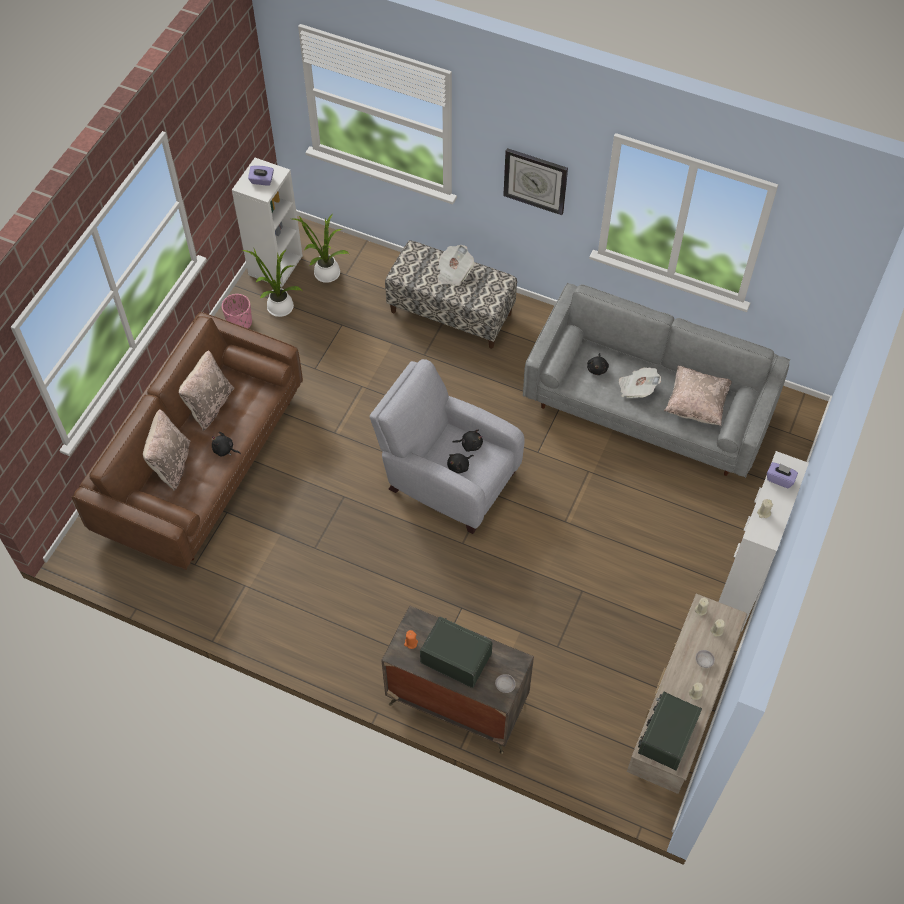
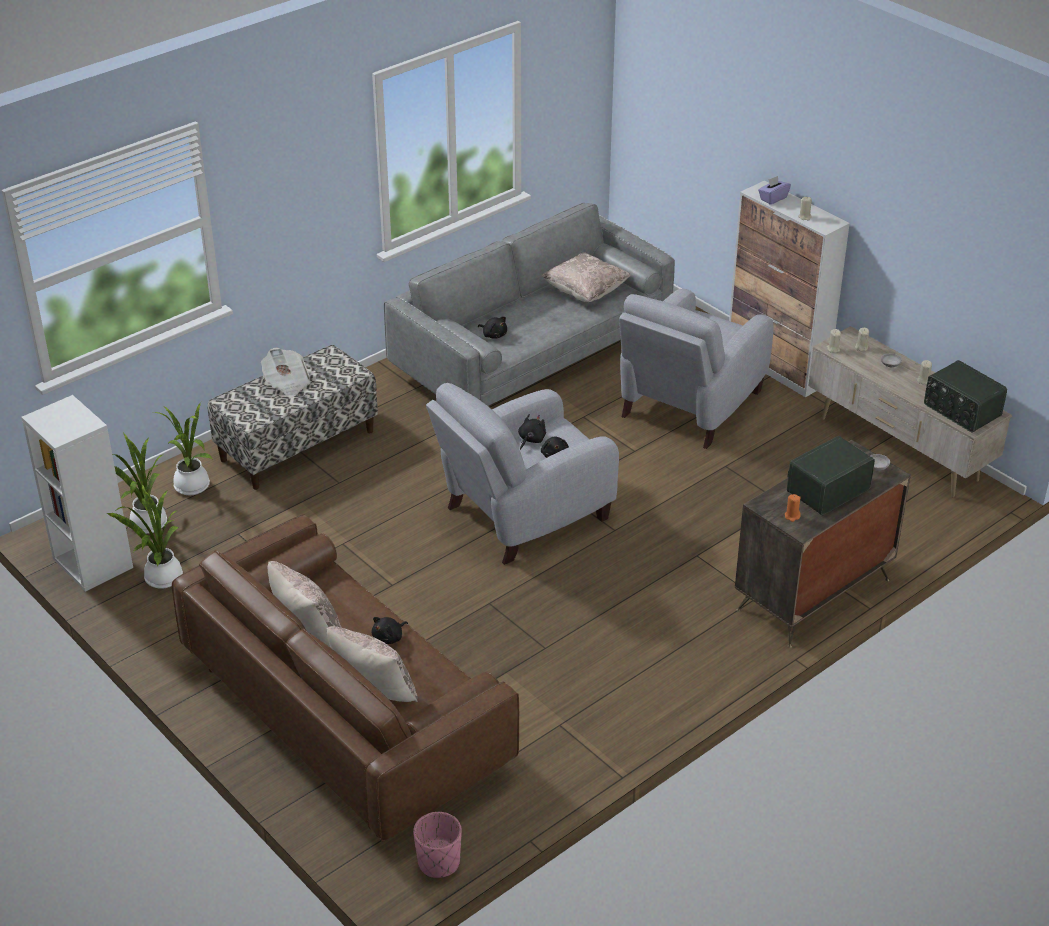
camera: 65 degrees left, 20 degrees down
pink planter [222,294,252,328] -> pink planter moved to [413,812,462,878]
purple tissue box [248,165,274,186] -> none
wall clock [503,148,568,215] -> none
newspaper [619,367,661,398] -> none
none -> potted plant [154,402,213,495]
none -> grey armchair [619,289,774,449]

